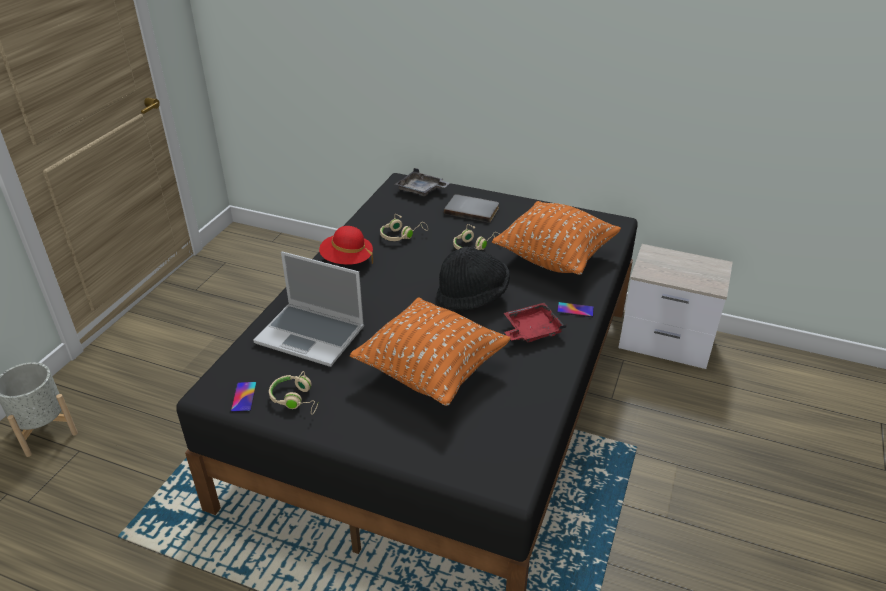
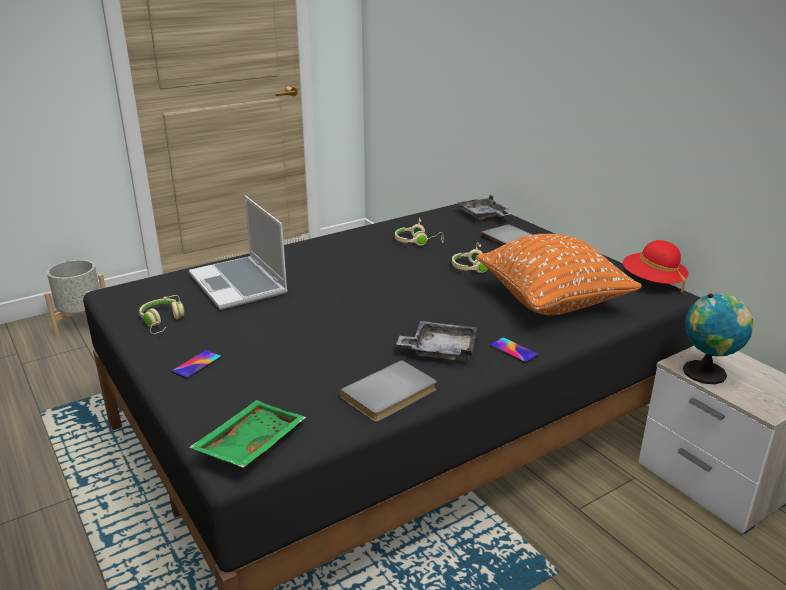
camera: 35 degrees right, 10 degrees down
phone [231,382,256,412] -> phone moved to [171,350,221,379]
red hat [319,226,373,265] -> red hat moved to [623,240,688,293]
orange pillow [350,297,511,406] -> none
black hat [436,246,510,311] -> none
red tray [504,303,567,342] -> grey tray [396,321,477,361]
none -> green tray [189,400,306,468]
none -> grey book [340,360,436,422]
none -> globe [683,293,753,384]

